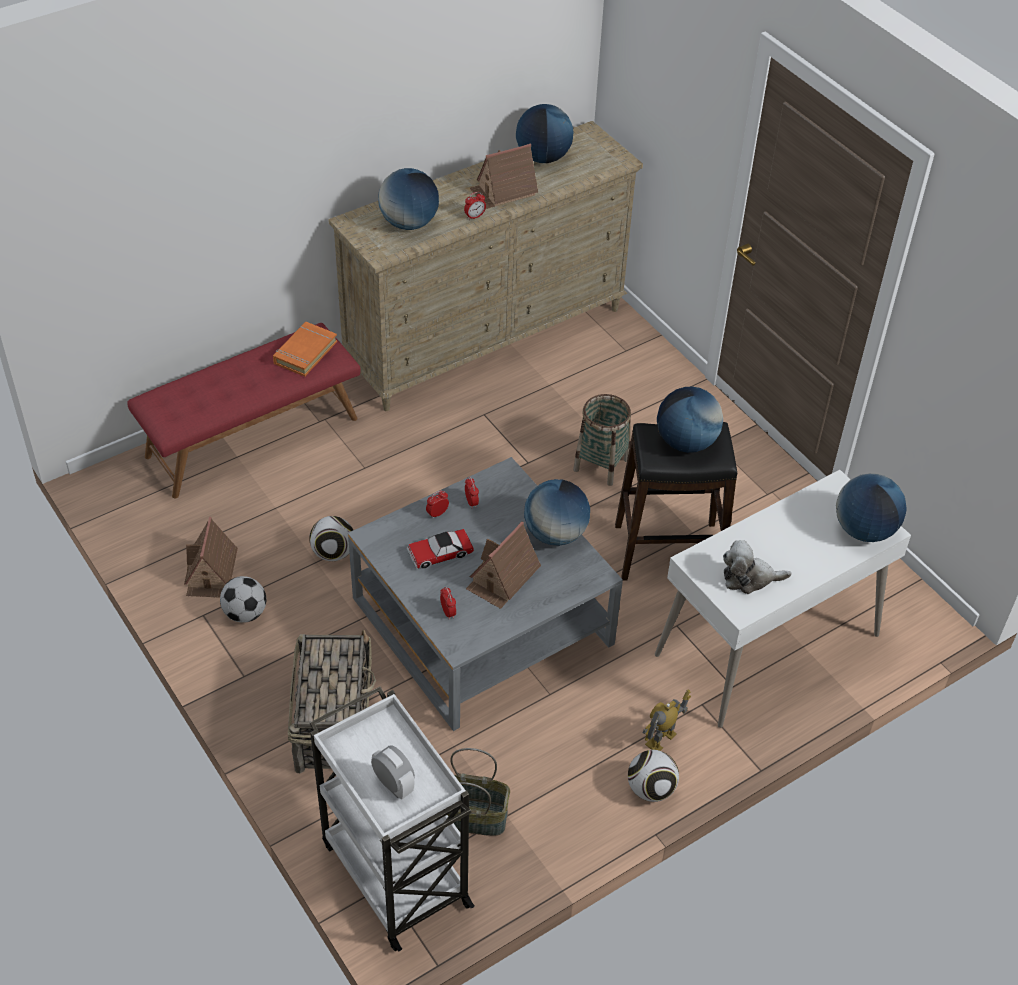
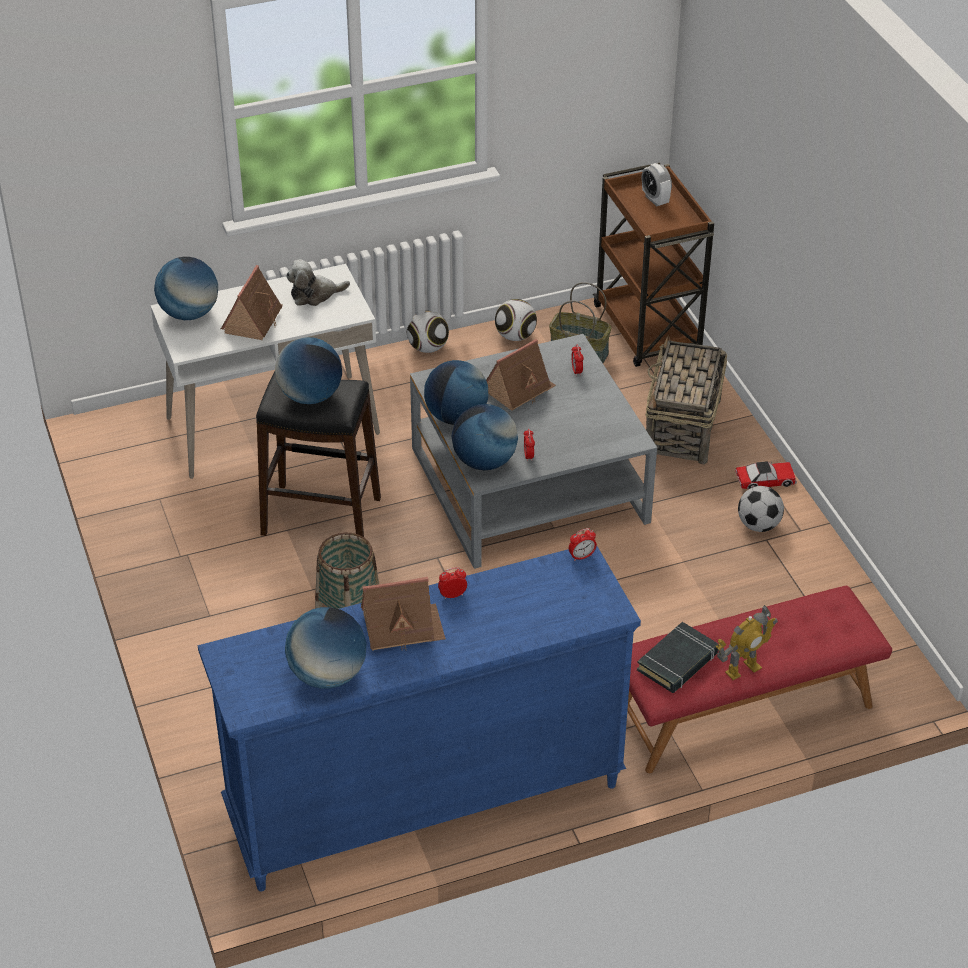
camera: 165 degrees left, 5 degrees down
toy house [184,517,238,598] -> toy house moved to [221,265,283,340]
orange book [273,322,337,376] -> black book [637,622,718,693]
football [309,516,353,561] -> football moved to [495,299,537,341]
white cart [310,686,475,951] -> brown cart [593,162,714,367]
beige dresser [328,121,643,411] -> blue dresser [198,546,641,892]
globe [378,168,439,230] -> globe moved to [452,404,518,470]
toy car [407,529,474,569] -> toy car moved to [735,461,797,489]
alarm clock [426,490,449,519] -> alarm clock moved to [569,528,597,561]
toy robot [643,689,691,751] -> toy robot moved to [716,605,778,680]
plush toy [723,540,792,594] -> plush toy turned 150 degrees clockwise [286,259,350,306]

